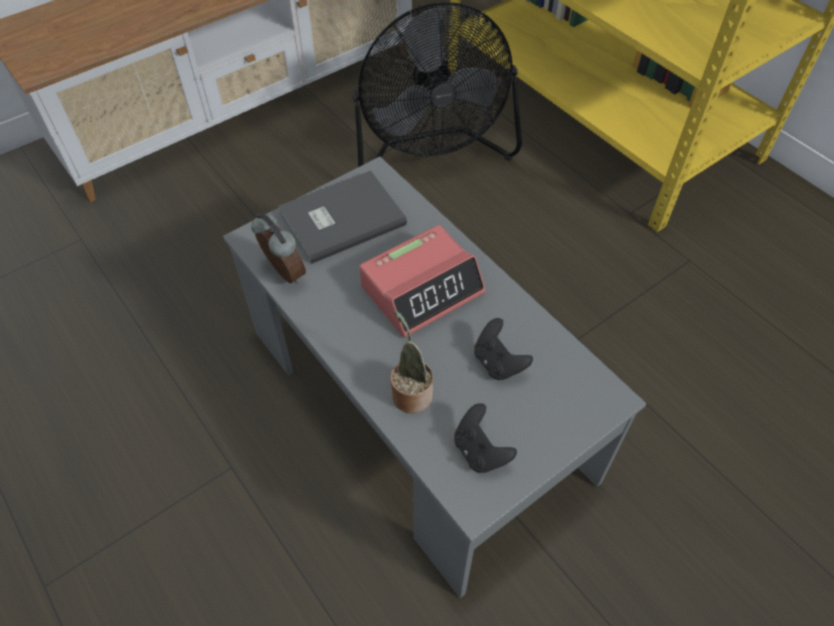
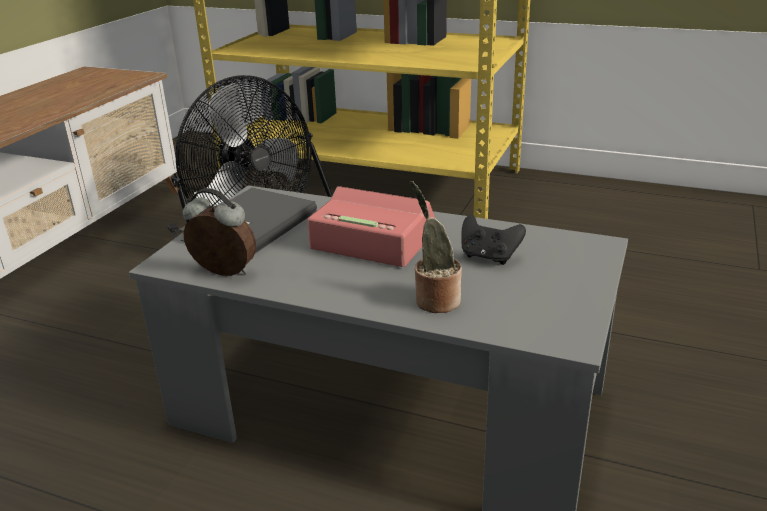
camera: 30 degrees left, 25 degrees down
alarm clock [359,225,486,337] -> alarm clock turned 90 degrees counterclockwise [307,186,435,267]
black game controller [454,403,517,473] -> none

